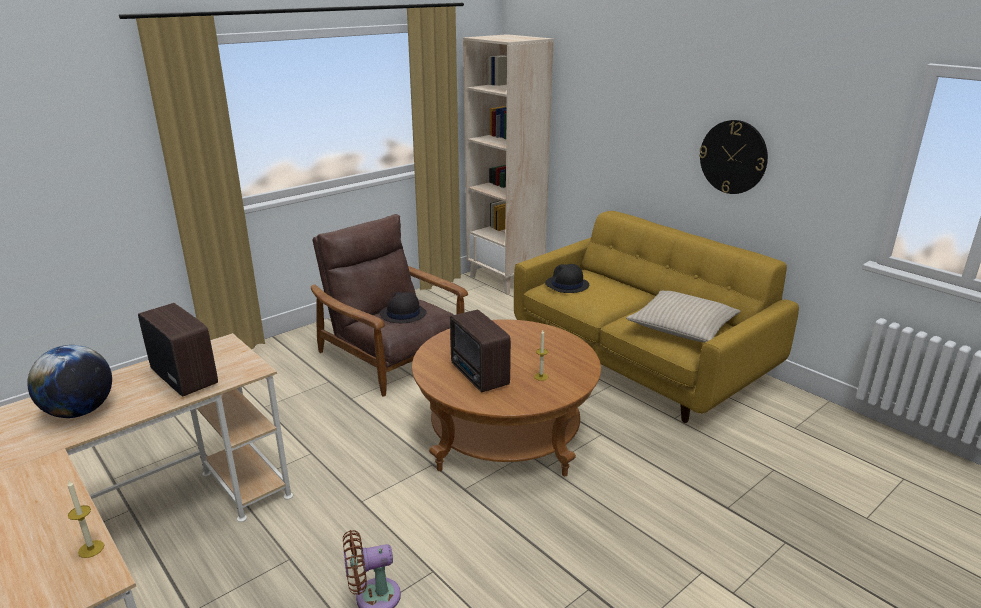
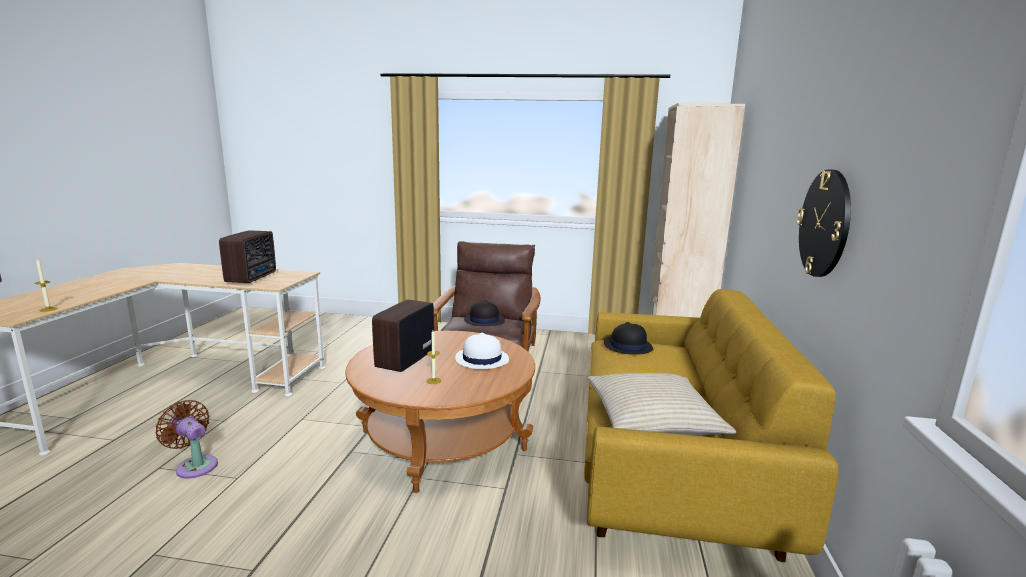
camera: 50 degrees right, 10 degrees down
globe [27,345,112,418] -> none
none -> white hat [455,333,509,369]

